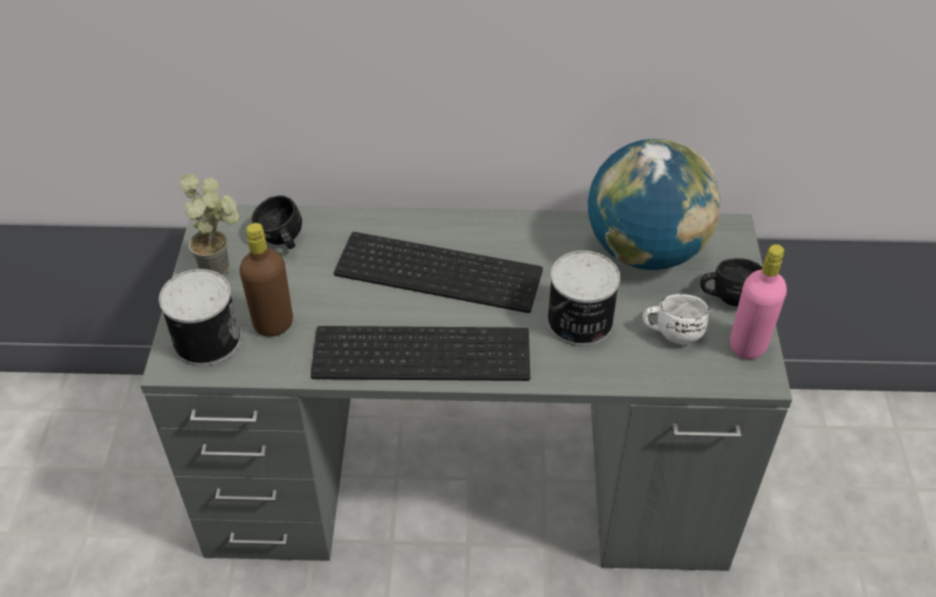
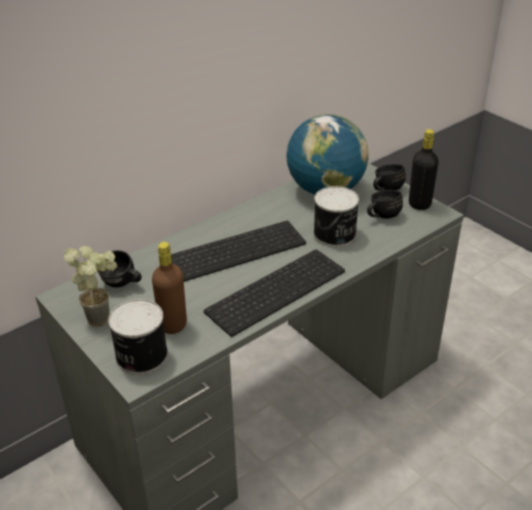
camera: 40 degrees left, 10 degrees down
white mug [643,294,710,345] -> black mug [367,190,403,219]
pink bottle [730,244,787,359] -> black bottle [409,129,439,210]

